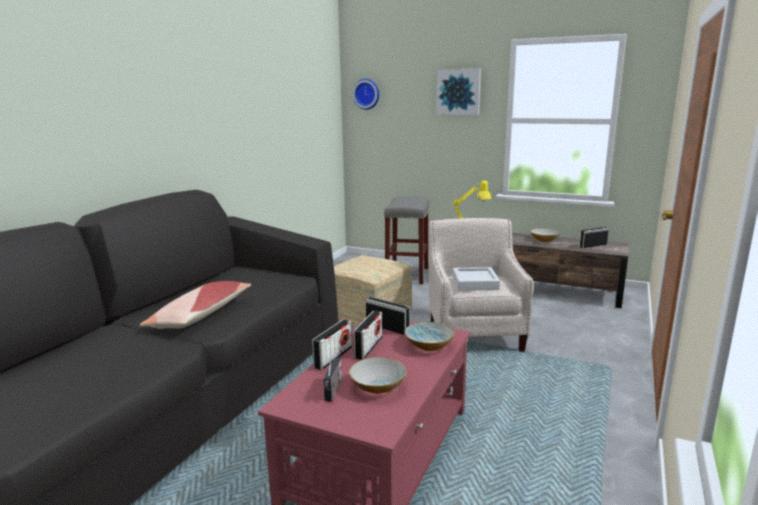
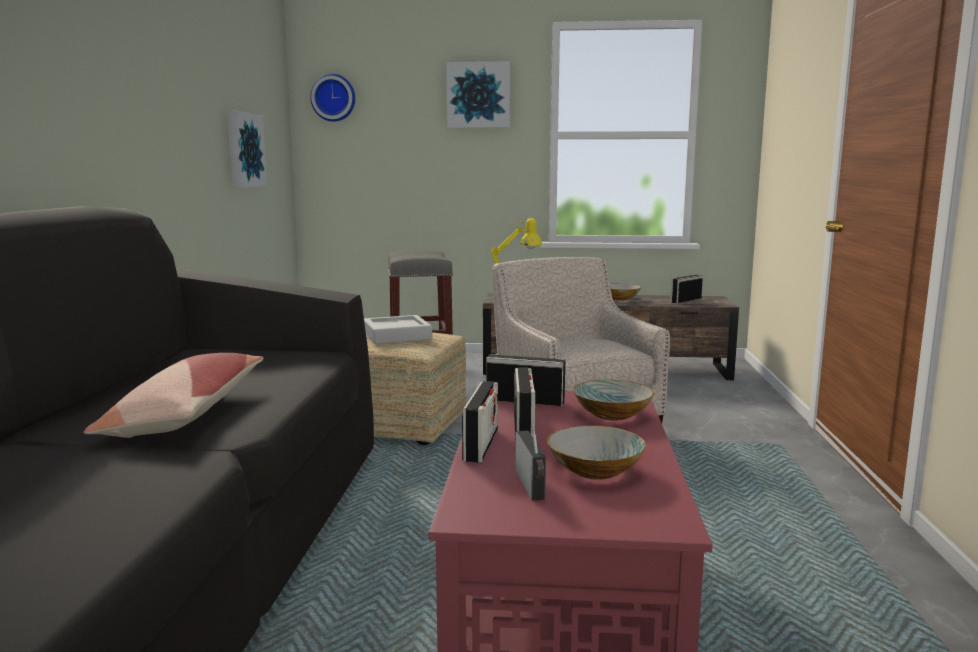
camera: 20 degrees left, 5 degrees down
grey tray [453,267,500,291] -> grey tray moved to [364,315,432,344]
none -> picture [227,110,267,188]

